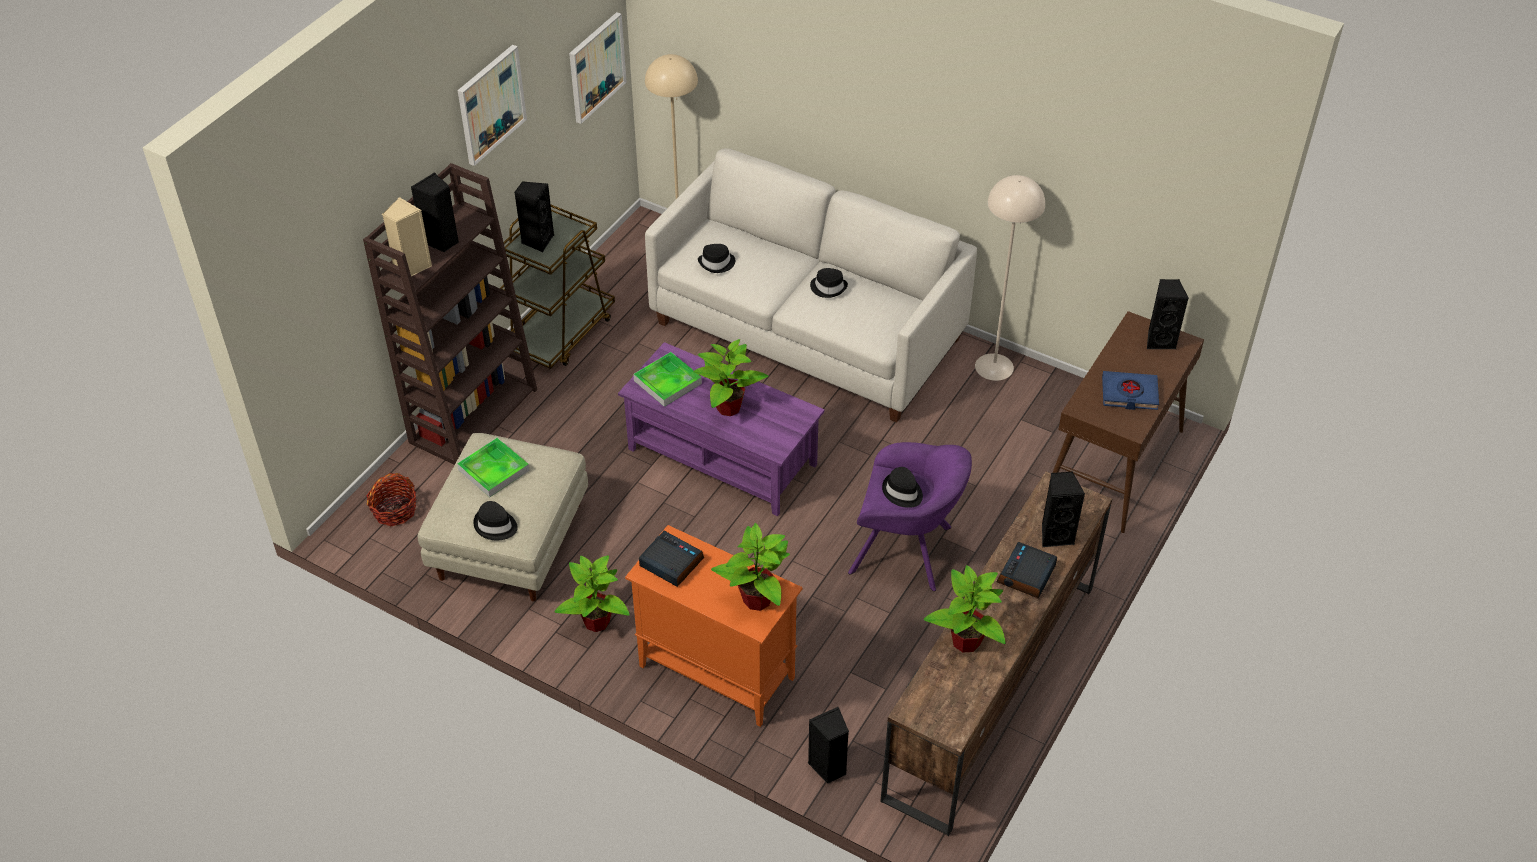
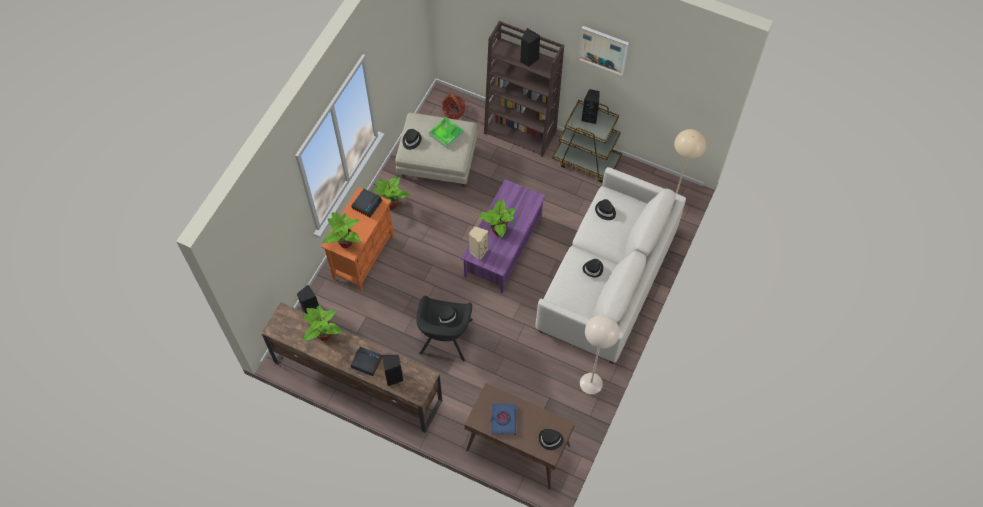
camera: 85 degrees right, 15 degrees up
beige speaker [382,197,432,276] -> beige speaker moved to [469,226,488,261]
picture [569,12,627,124] -> none
tray [633,352,702,407] -> none
purple armchair [848,442,972,591] -> black armchair [416,296,473,361]
black speaker [1147,279,1188,350] -> black hat [539,429,564,450]

